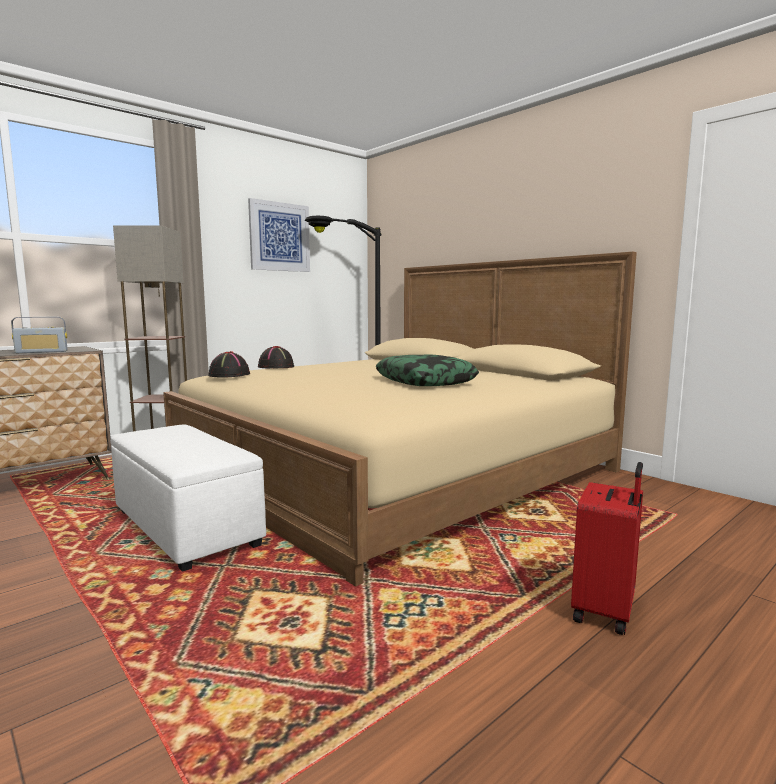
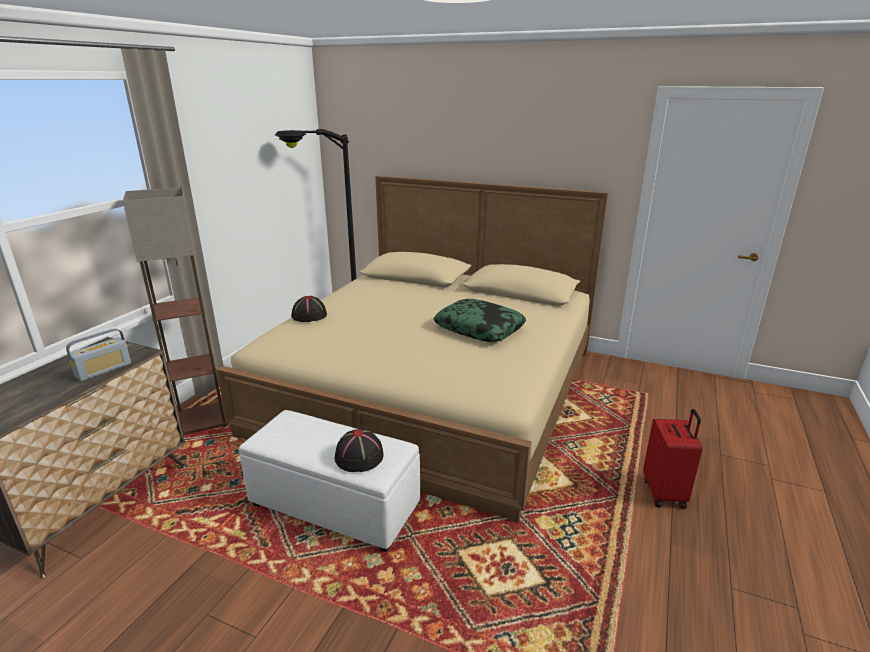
camera: 25 degrees left, 15 degrees up
black hat [208,351,250,378] -> black hat moved to [334,429,384,472]
picture [248,198,310,272] -> none

